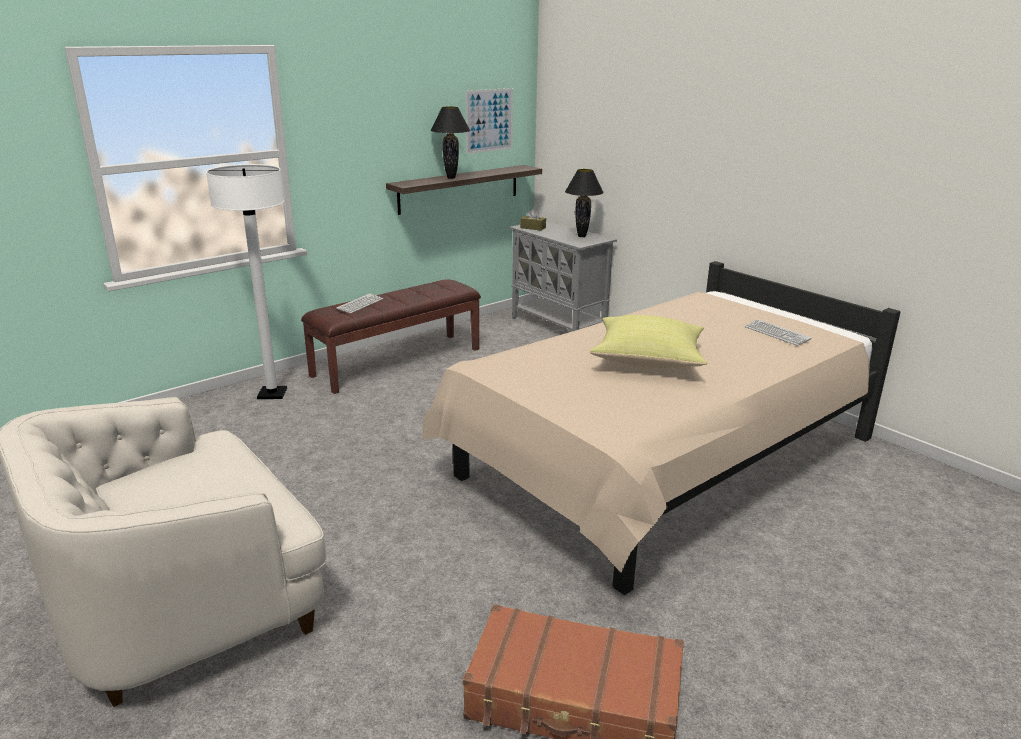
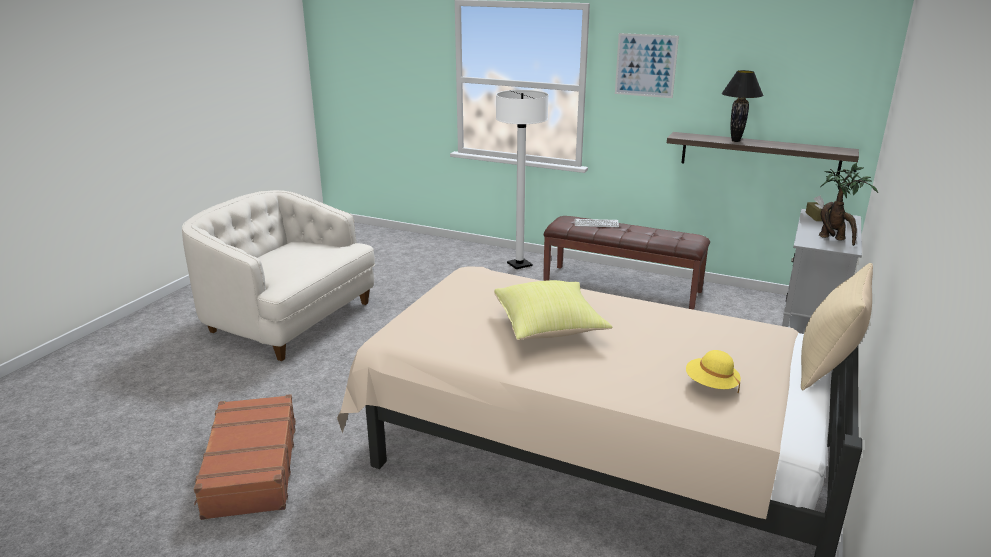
camera: 65 degrees right, 0 degrees up
picture [466,88,513,154] -> picture moved to [615,33,679,98]
black table lamp [565,169,604,237] -> potted plant [819,163,878,246]
keyboard [745,319,811,346] -> yellow hat [686,350,741,393]
none -> beige pillow [801,263,873,390]

